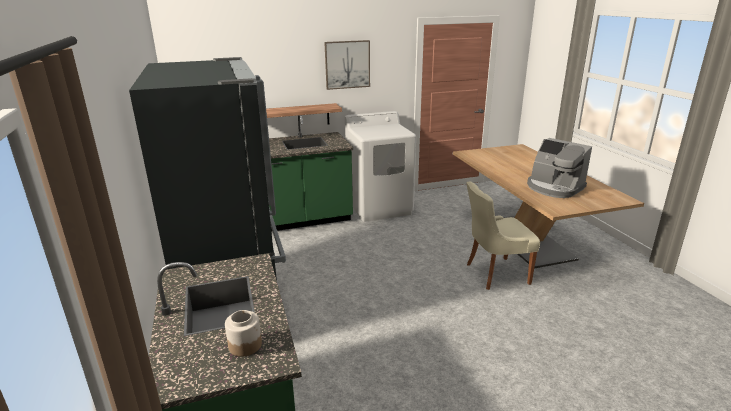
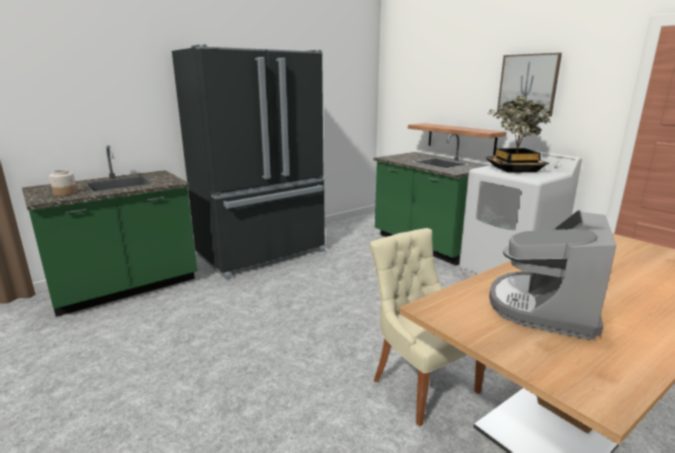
camera: 70 degrees right, 5 degrees down
none -> potted plant [486,95,552,173]

